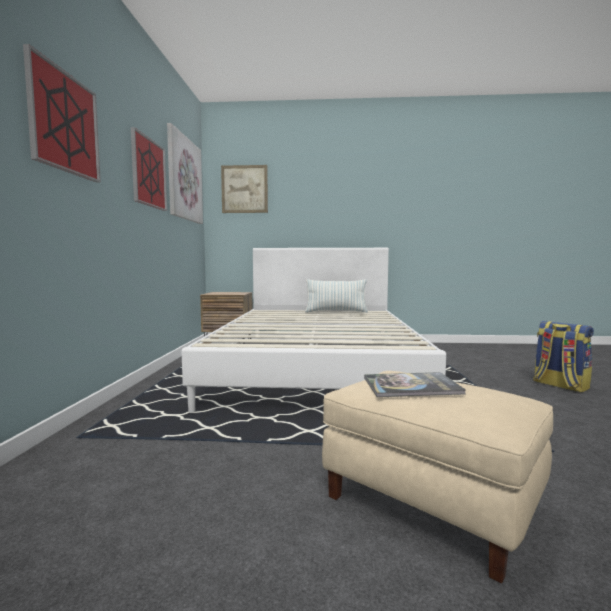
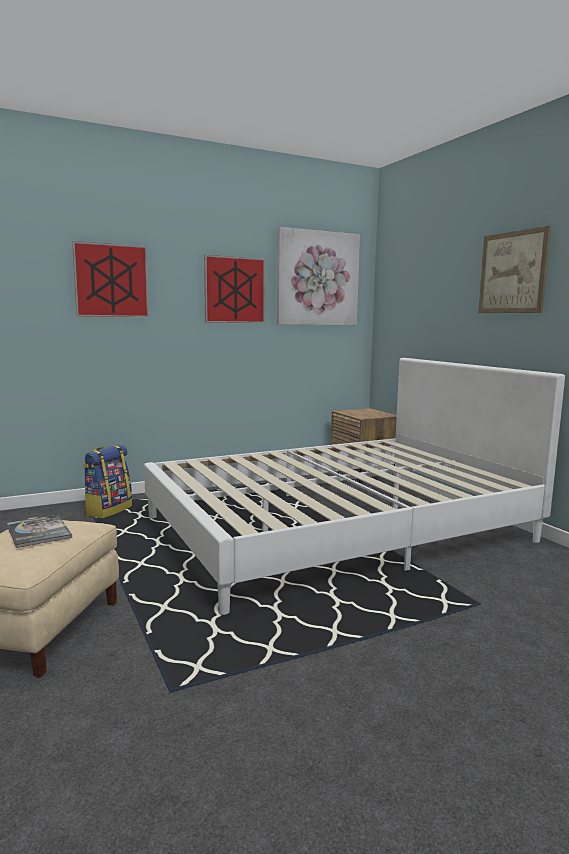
camera: 60 degrees right, 5 degrees up
picture [221,165,268,213] -> picture moved to [478,226,551,313]
pillow [305,279,368,313] -> none
backpack [533,321,594,392] -> backpack moved to [83,445,132,518]

